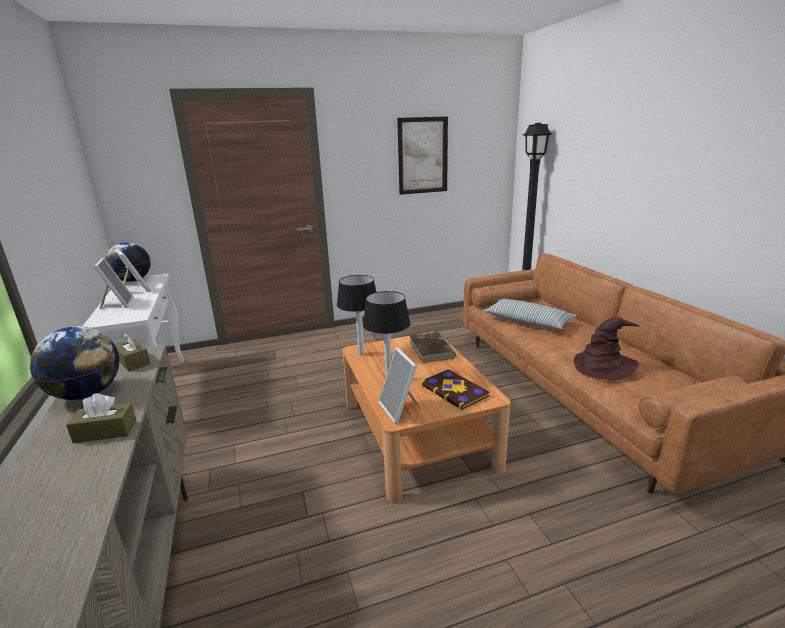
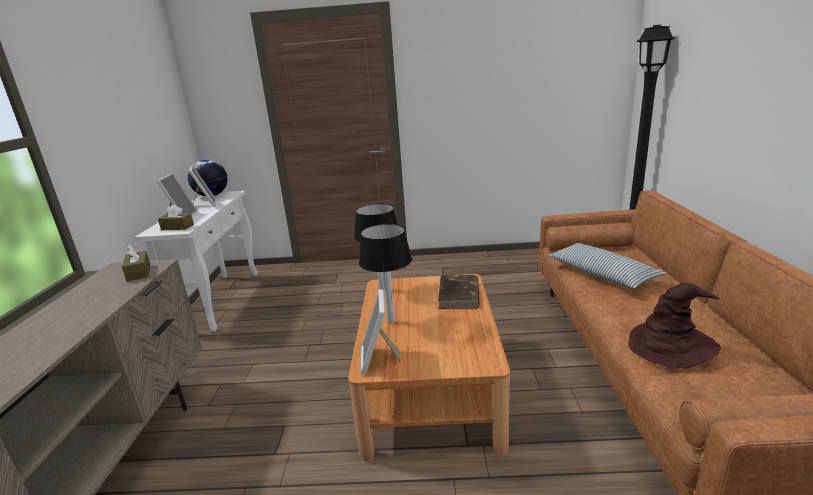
camera: 20 degrees right, 0 degrees up
globe [30,326,119,400] -> none
brown tissue box [66,393,137,443] -> brown tissue box moved to [158,205,194,230]
picture [397,116,448,195] -> none
book [420,369,489,410] -> none

